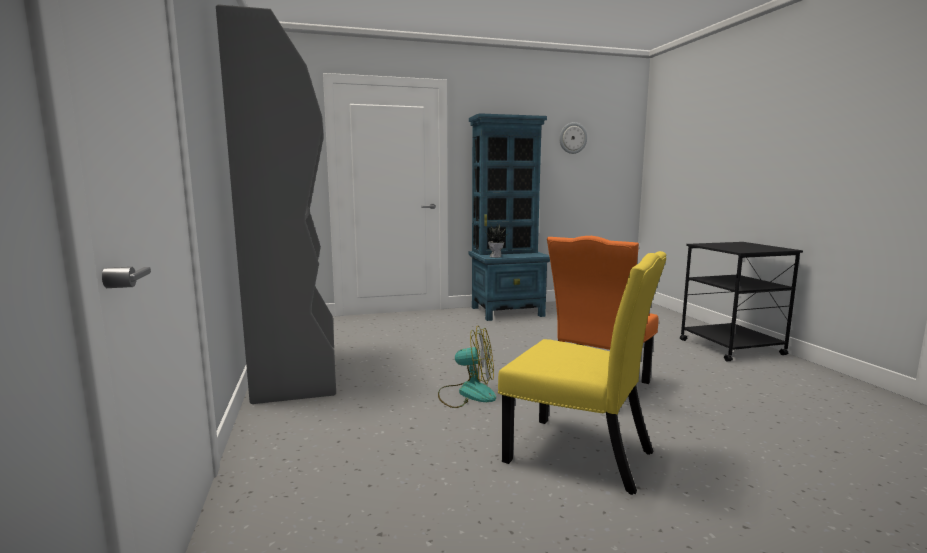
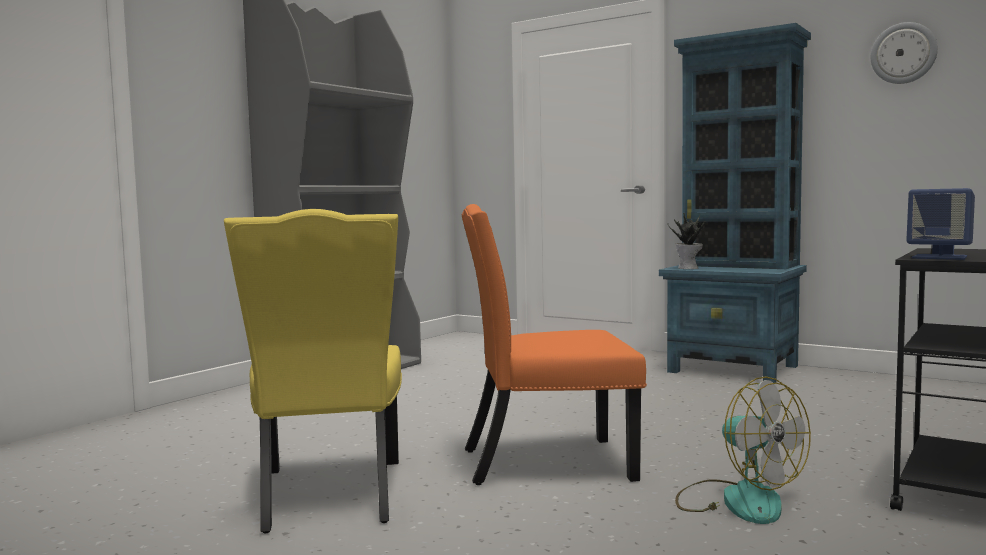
camera: 50 degrees right, 5 degrees down
fan [438,326,496,408] -> fan moved to [675,376,811,524]
none -> blue speaker [906,188,975,260]

